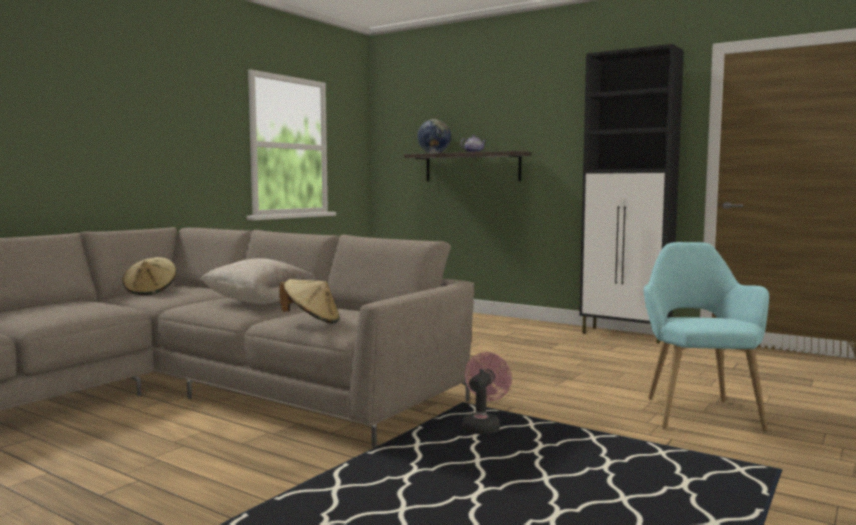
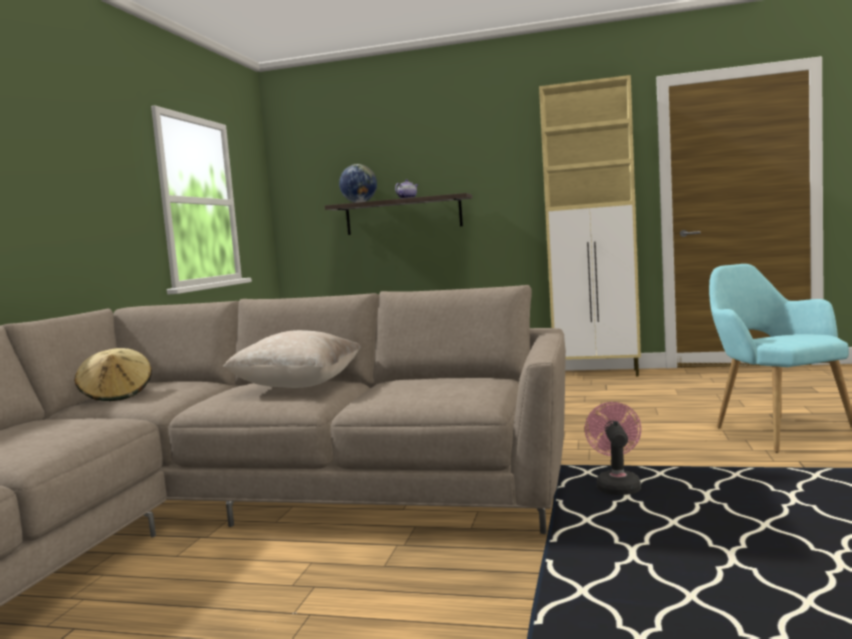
camera: 20 degrees left, 0 degrees up
beige hat [280,279,340,323] -> none
black cabinet [579,44,684,344] -> beige cabinet [539,75,641,377]

